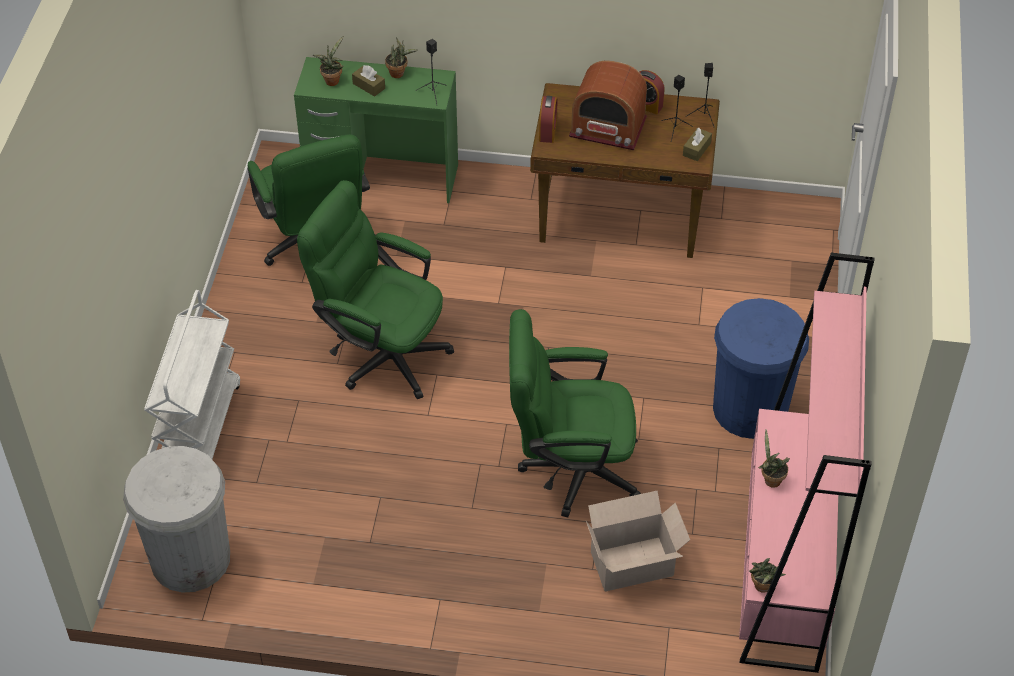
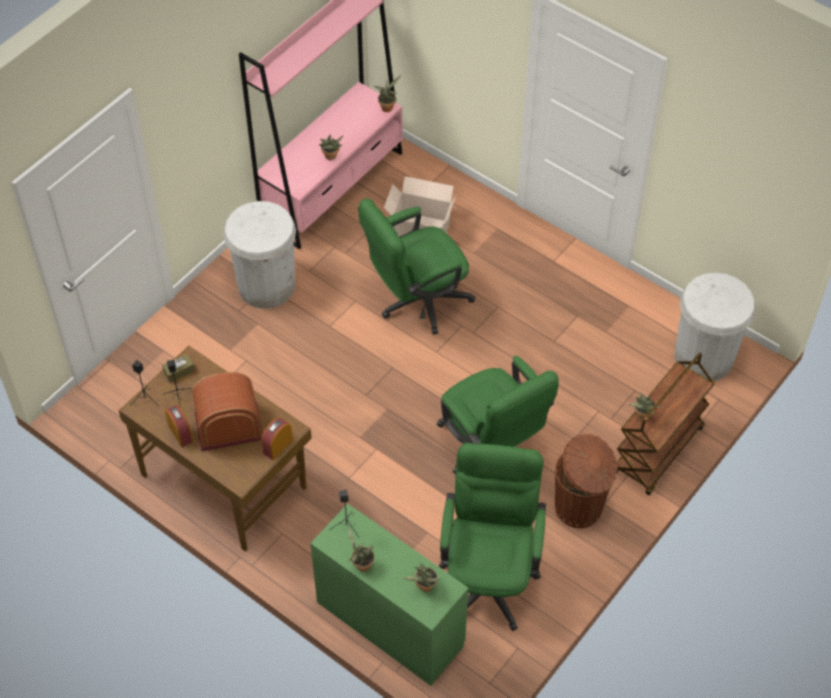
camera: 150 degrees left, 5 degrees up
white cart [144,290,240,459] -> brown cart [616,353,715,495]
brown tissue box [352,65,385,97] -> none
green office chair [509,309,641,518] -> green office chair turned 120 degrees clockwise [358,198,475,335]
radio [569,60,647,150] -> radio turned 60 degrees counterclockwise [192,372,263,451]
blue trash can [713,298,809,439] -> white trash can [223,201,296,309]
none -> brown trash can [555,434,618,528]
none -> potted plant [628,393,661,420]

